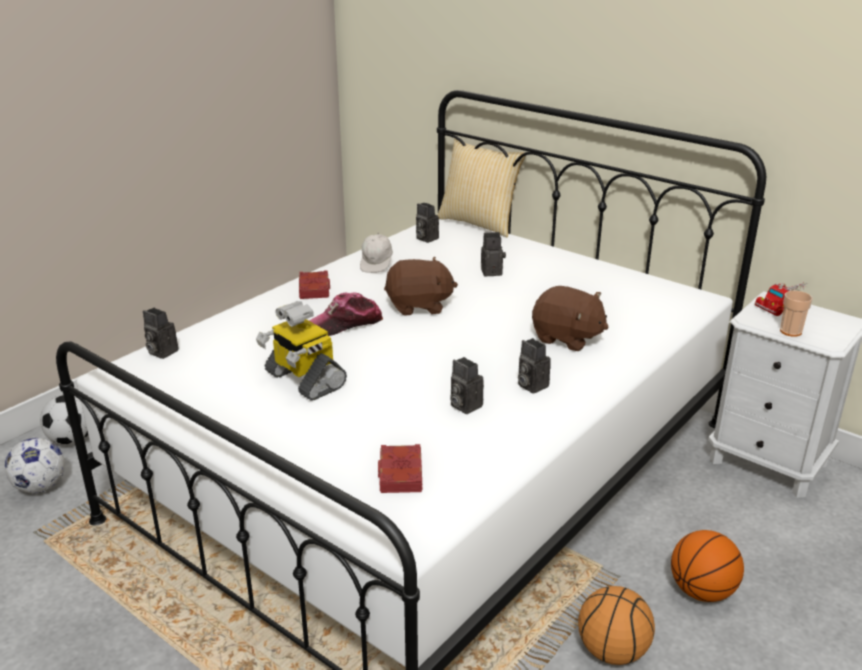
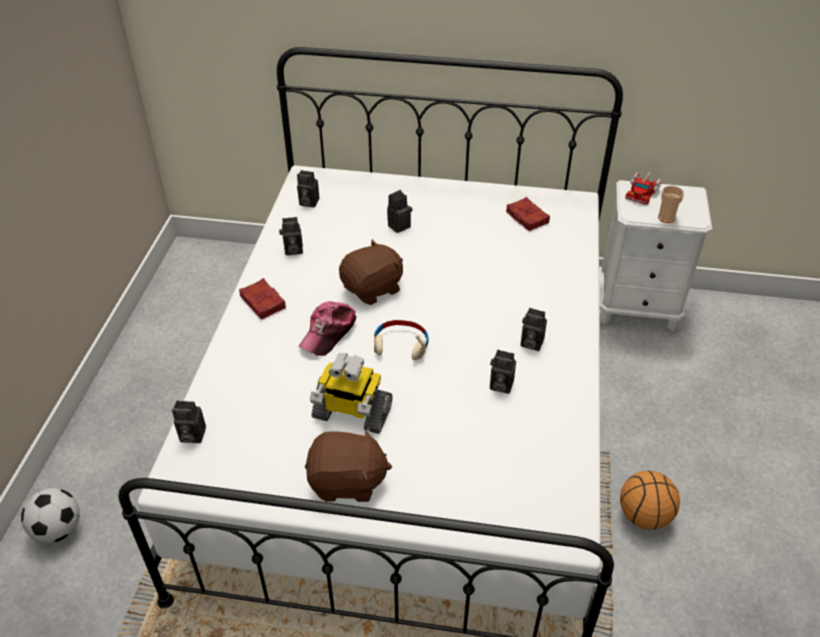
camera: 30 degrees left, 15 degrees up
football [5,438,65,493] -> none
white cap [360,232,393,273] -> camera [279,217,303,255]
red book [378,444,422,493] -> red book moved to [506,197,550,231]
pillow [437,139,525,237] -> none
brown plush toy [532,286,609,351] -> brown plush toy moved to [305,427,392,502]
basketball [671,530,744,602] -> none
none -> beige headphones [374,320,429,360]

